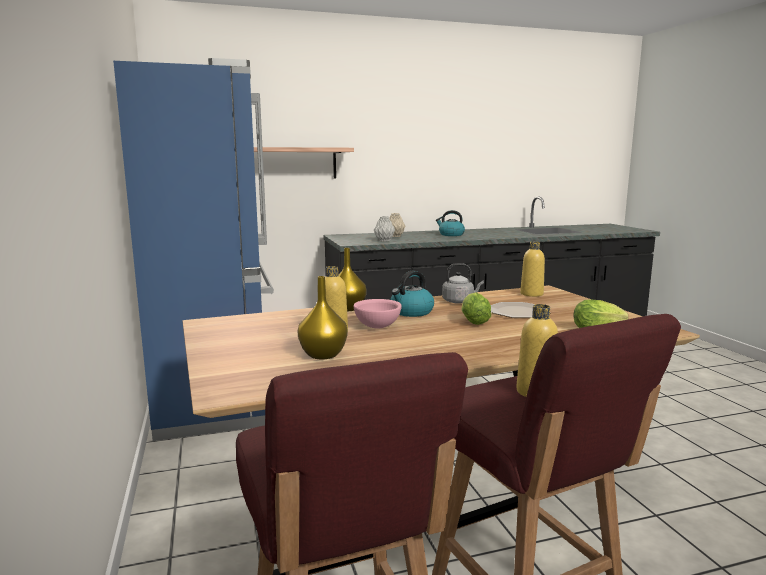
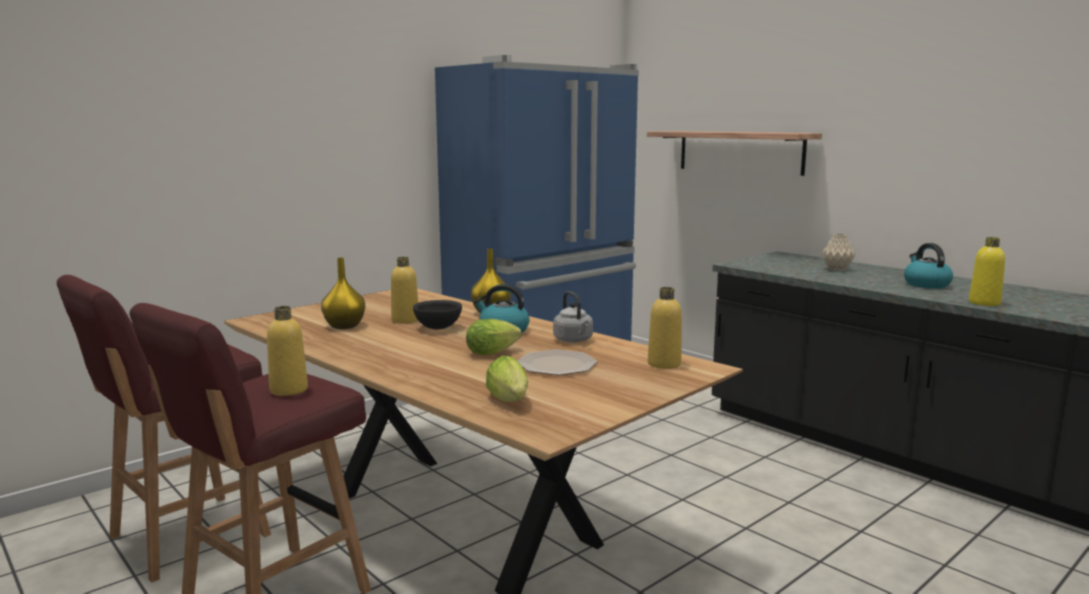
camera: 65 degrees right, 0 degrees up
pink bowl [354,299,402,329] -> black bowl [413,300,462,330]
grey vase [374,216,395,242] -> none
none -> yellow bottle [969,237,1005,306]

